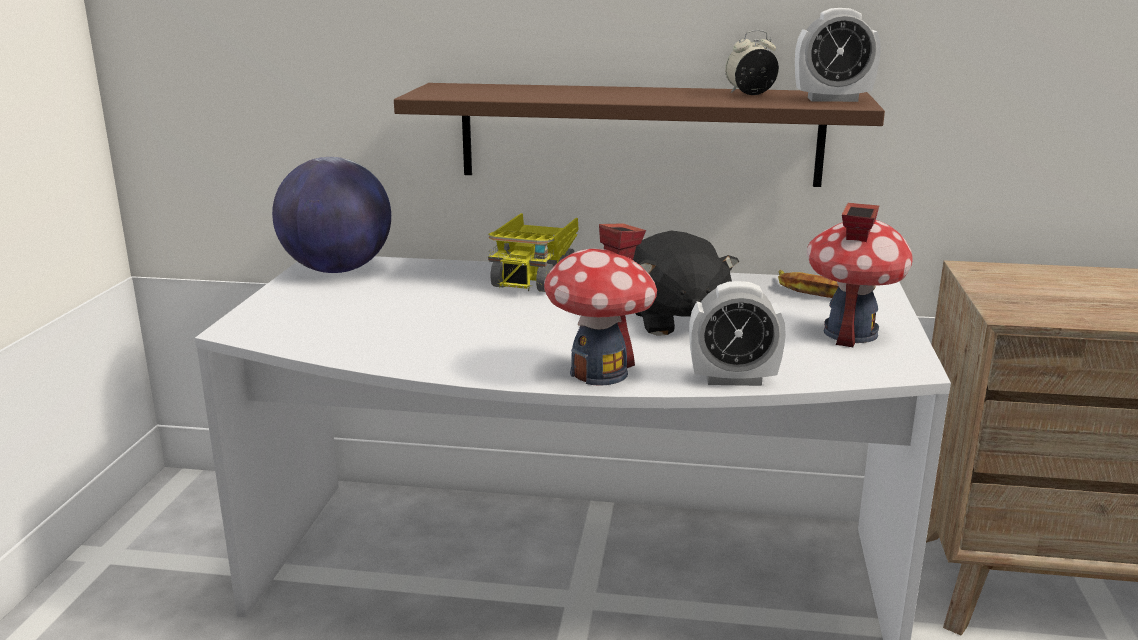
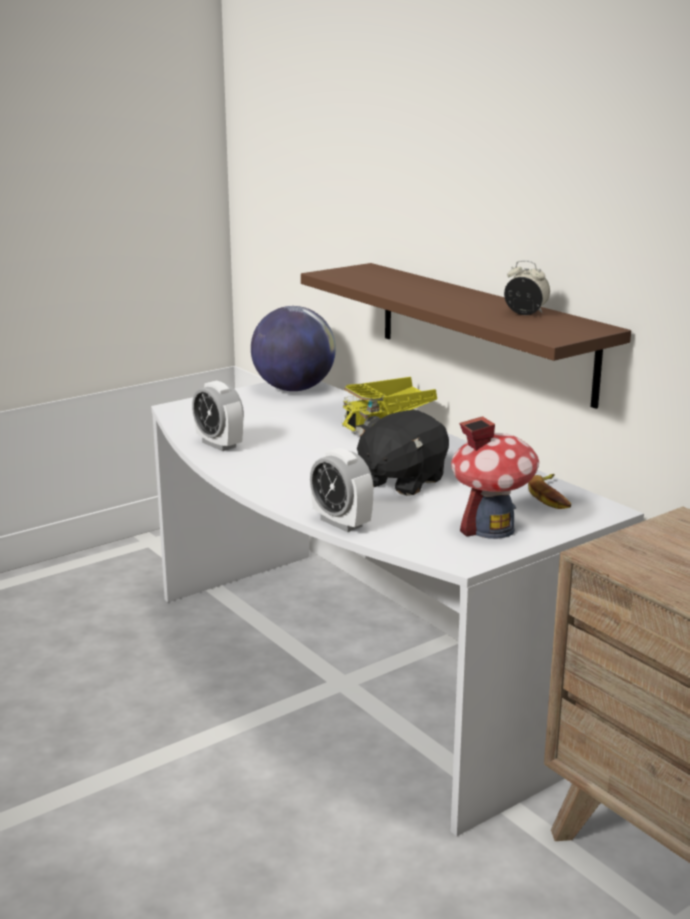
camera: 45 degrees right, 0 degrees up
toy house [544,223,657,385] -> none
alarm clock [795,8,881,102] -> alarm clock moved to [192,381,244,451]

